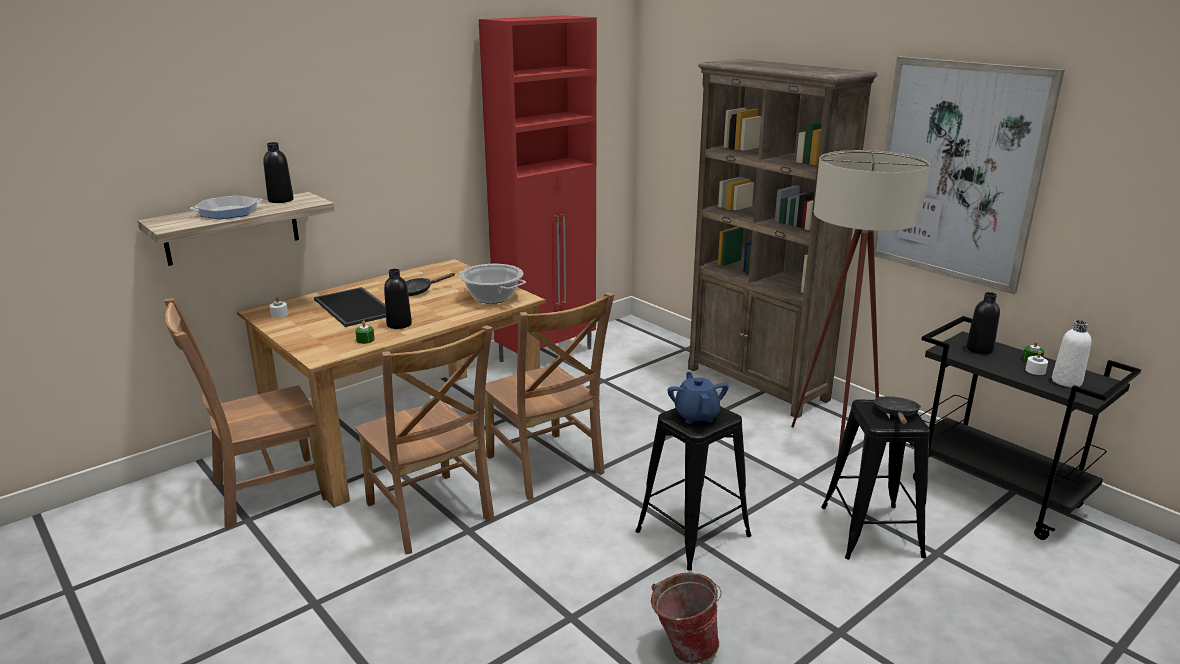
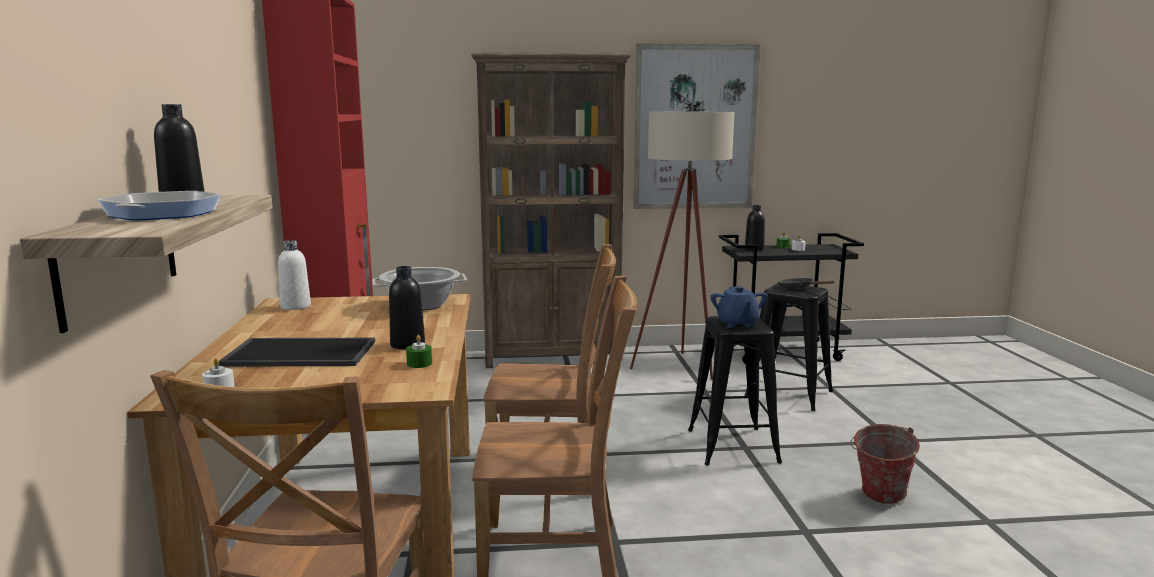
camera: 55 degrees left, 10 degrees down
black frying pan [405,273,455,296] -> none
blue teapot [667,372,729,424] -> blue teapot turned 120 degrees counterclockwise [710,286,768,328]
white bottle [1052,320,1091,387] -> white bottle moved to [278,240,311,310]

